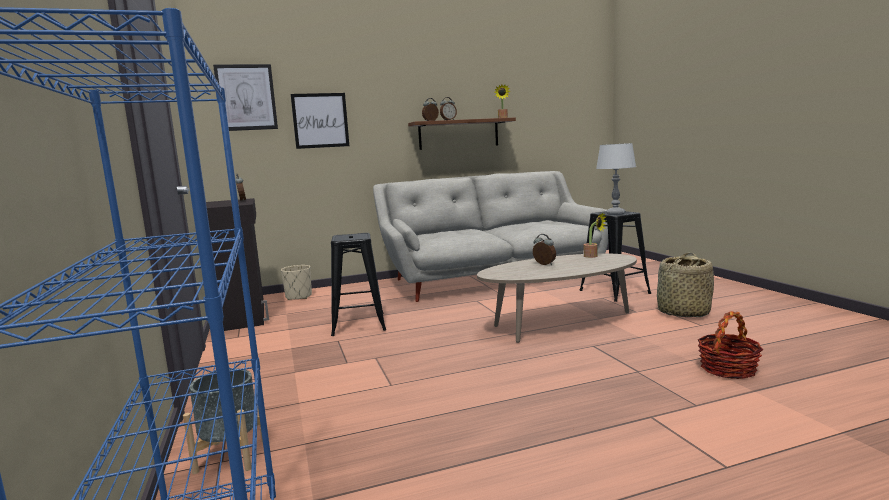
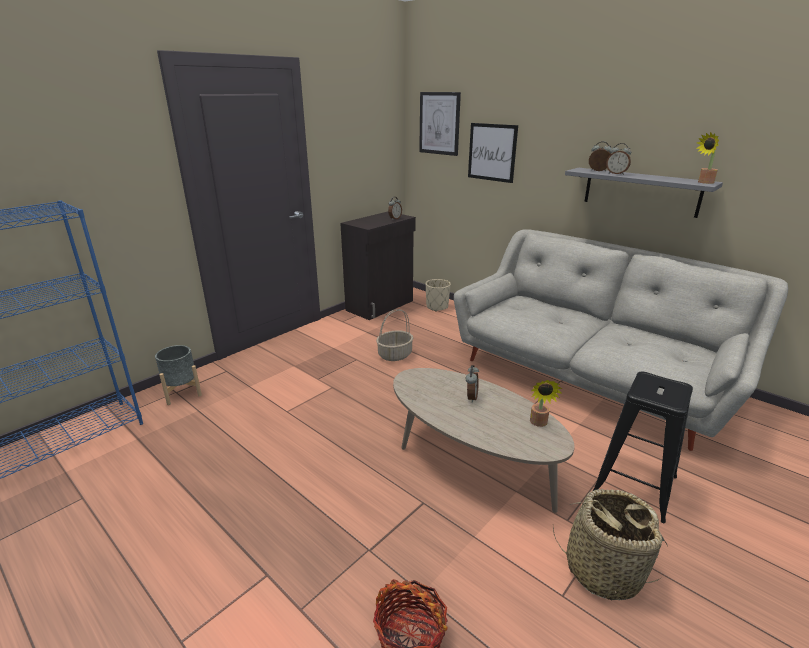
camera: 60 degrees right, 15 degrees up
black stool [331,233,386,336] -> basket [376,309,413,361]
brown shelf [408,117,516,150] -> grey shelf [565,168,723,218]
grey table lamp [596,143,636,215] -> none

